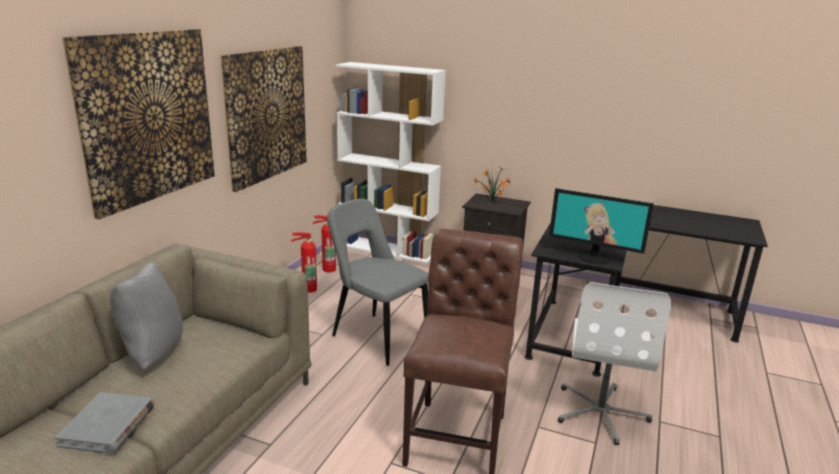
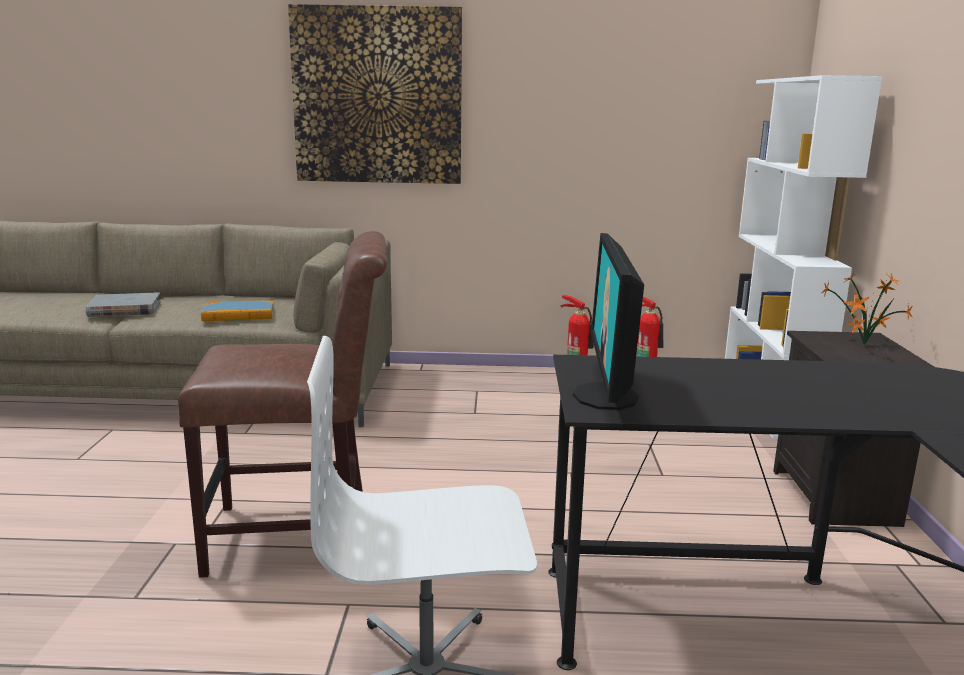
camera: 70 degrees right, 5 degrees down
grey pillow [110,263,183,370] -> none
picture [220,46,307,192] -> none
grey chair [327,199,429,366] -> none
none -> book [201,301,274,321]

